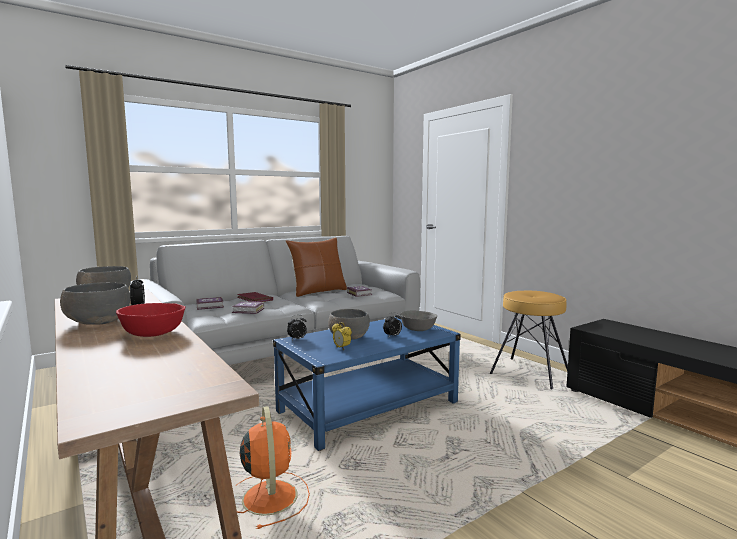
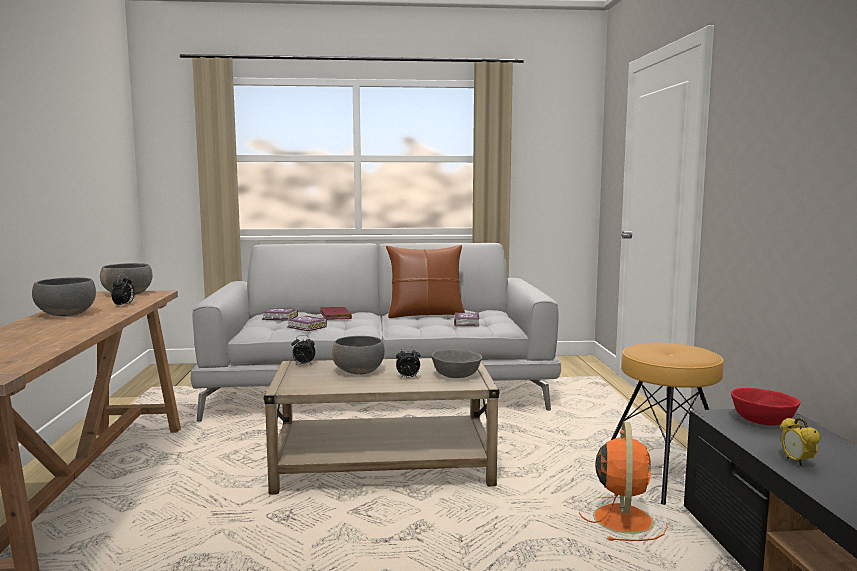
camera: 30 degrees right, 0 degrees up
red bowl [116,303,185,337] -> red bowl moved to [731,388,800,426]
orange fan [236,406,310,529] -> orange fan moved to [579,422,668,541]
blue coffee table [273,317,461,451] -> beige coffee table [263,358,500,495]
alarm clock [332,322,352,350] -> alarm clock moved to [781,417,821,467]

